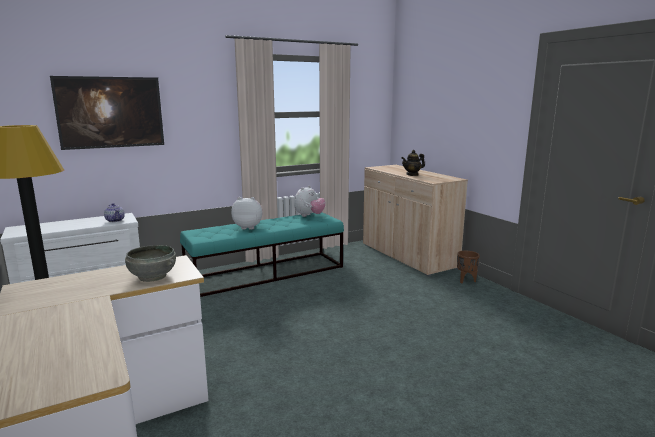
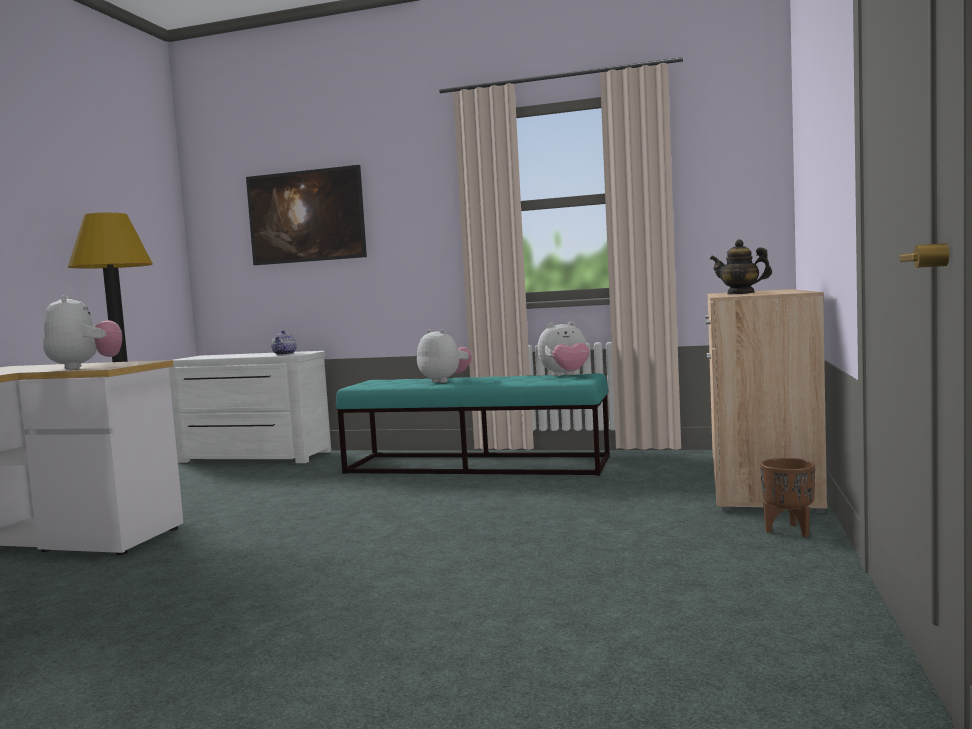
camera: 45 degrees right, 10 degrees down
grey bowl [125,245,176,282] -> plush toy [43,295,122,369]

